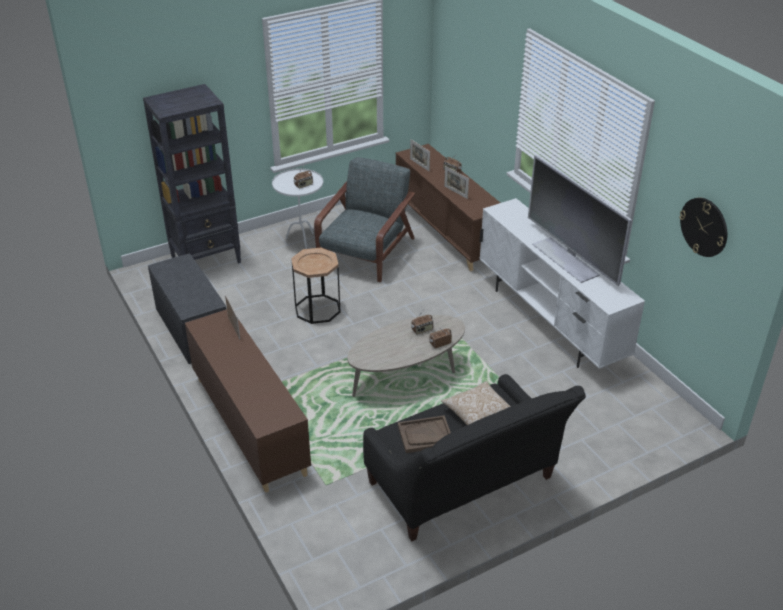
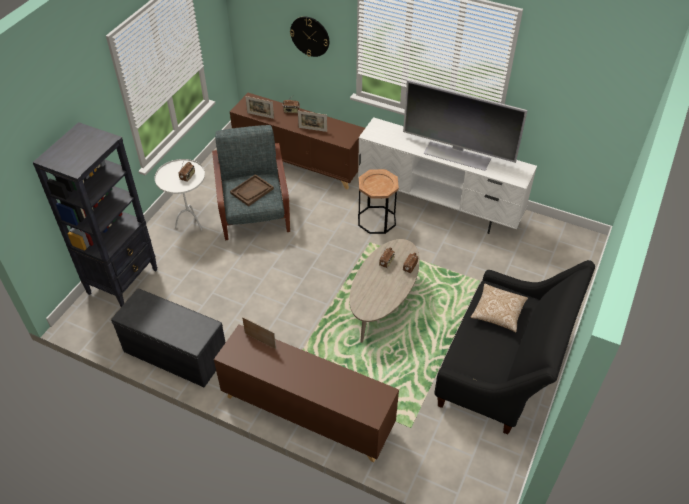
camera: 35 degrees left, 10 degrees up
brown side table [291,248,340,324] -> brown side table moved to [358,169,399,234]
brown tray [398,415,451,453] -> brown tray moved to [230,174,274,207]
wall clock [679,197,727,257] -> wall clock moved to [290,17,329,57]

